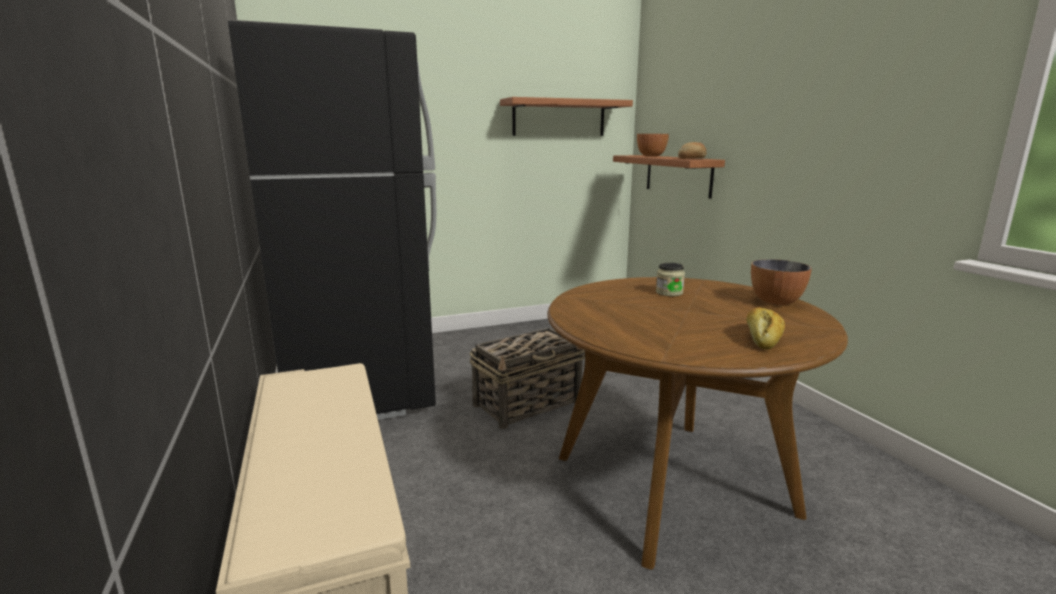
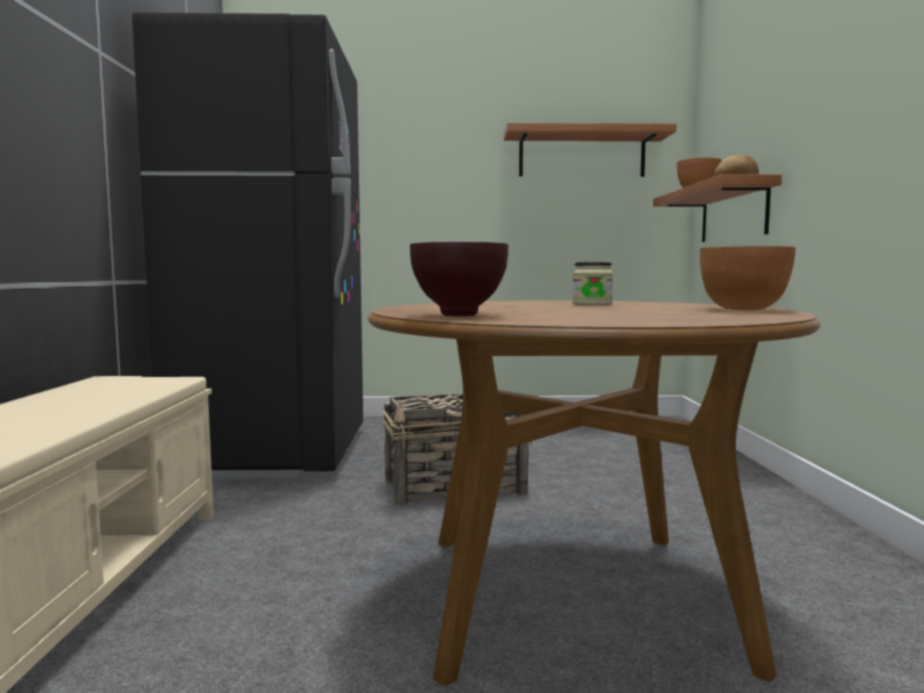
camera: 20 degrees right, 10 degrees down
bread [747,307,785,350] -> none
none -> brown bowl [410,242,508,316]

